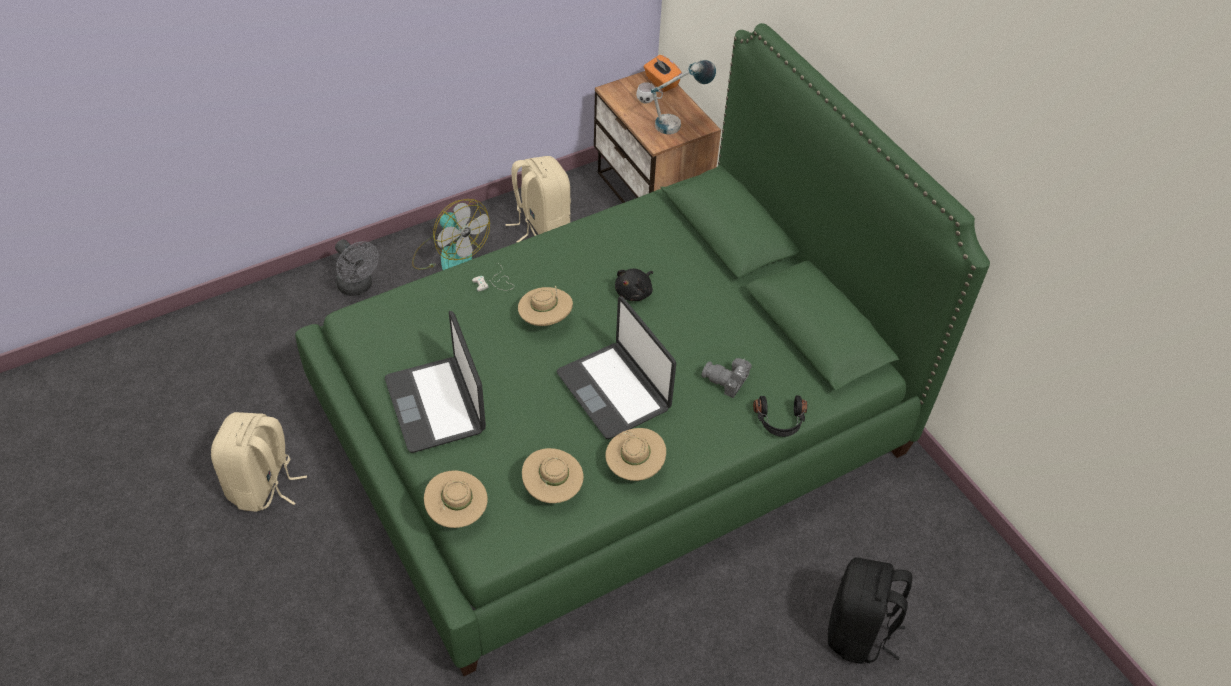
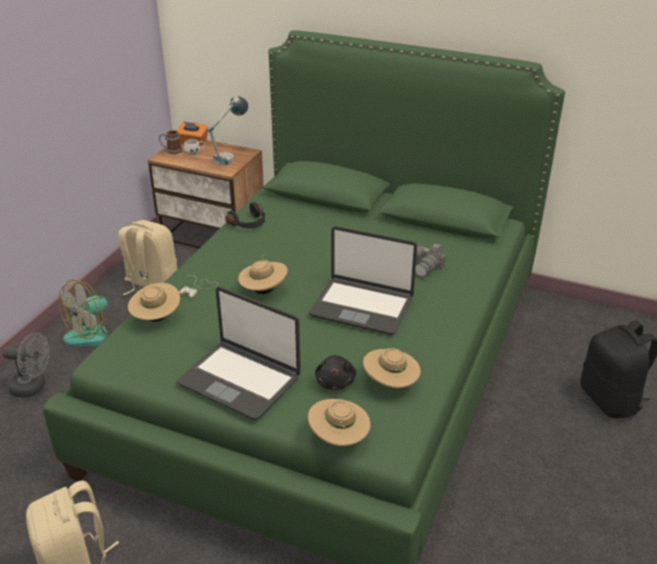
camera: 35 degrees left, 15 degrees down
fan [412,199,490,270] -> fan turned 120 degrees clockwise [59,279,124,346]
beige hat [605,428,666,481] -> beige hat moved to [128,283,180,322]
black plush toy [615,269,653,301] -> black plush toy moved to [315,355,356,390]
camera [702,358,752,398] -> camera turned 45 degrees counterclockwise [415,243,446,277]
black headphones [753,395,807,437] -> black headphones moved to [225,202,265,228]
none -> mug [159,130,182,154]

